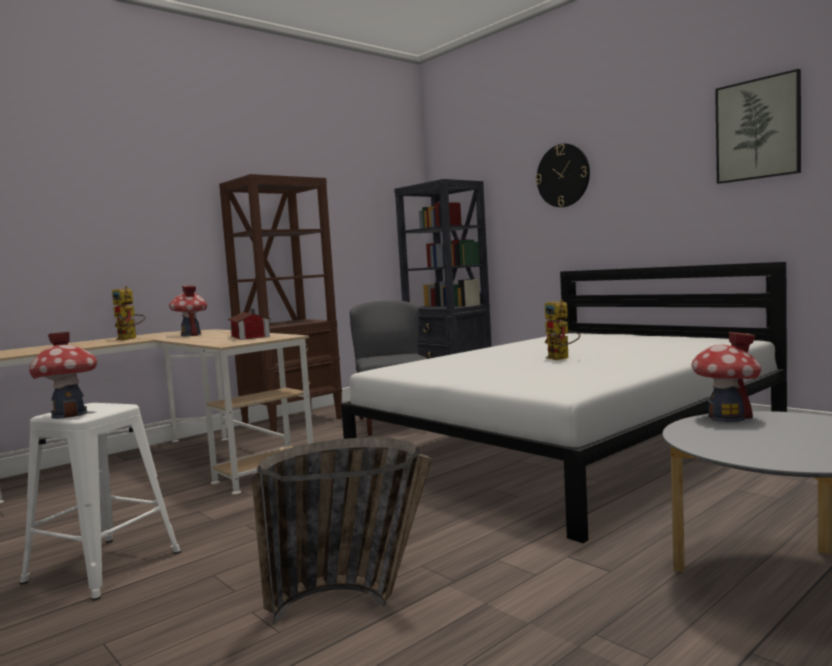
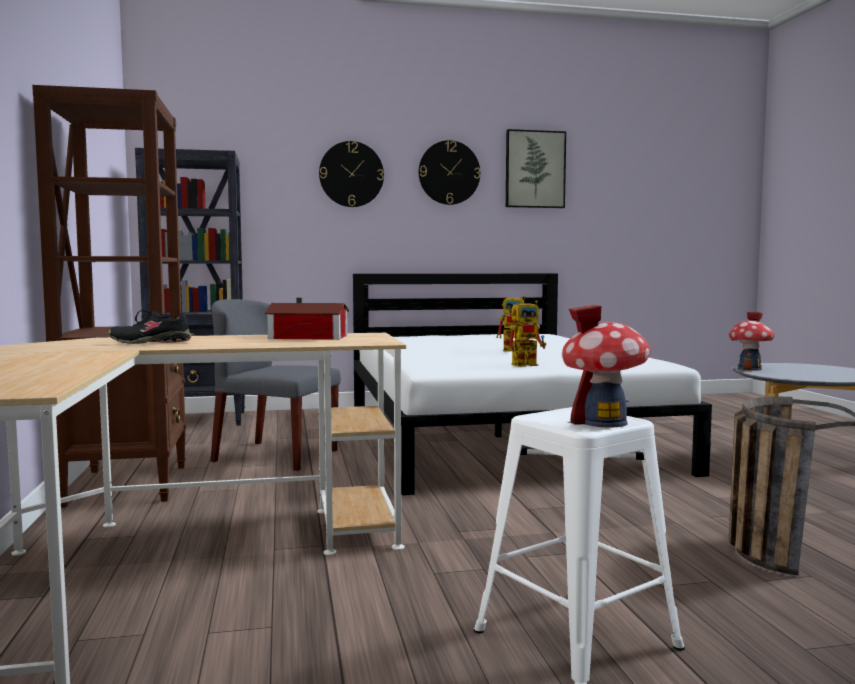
camera: 60 degrees left, 0 degrees up
toy robot [112,286,146,340] -> toy robot moved to [508,300,546,367]
toy house [169,285,207,336] -> black shoe [108,310,191,344]
none -> wall clock [419,140,480,205]

